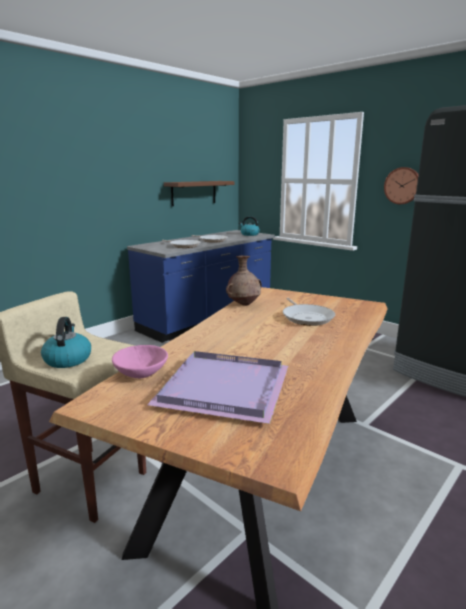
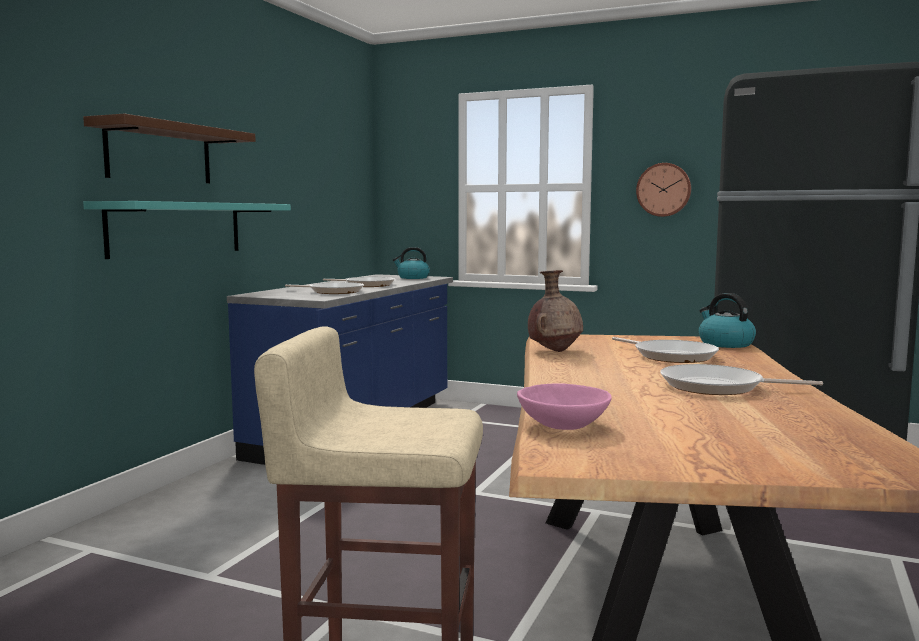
camera: 20 degrees left, 10 degrees down
kettle [41,317,91,368] -> kettle moved to [699,293,756,348]
purple tray [147,351,288,424] -> none
brown shelf [164,181,235,206] -> brown shelf moved to [83,113,256,183]
none -> turquoise shelf [83,201,291,259]
none -> frying pan [660,364,823,395]

